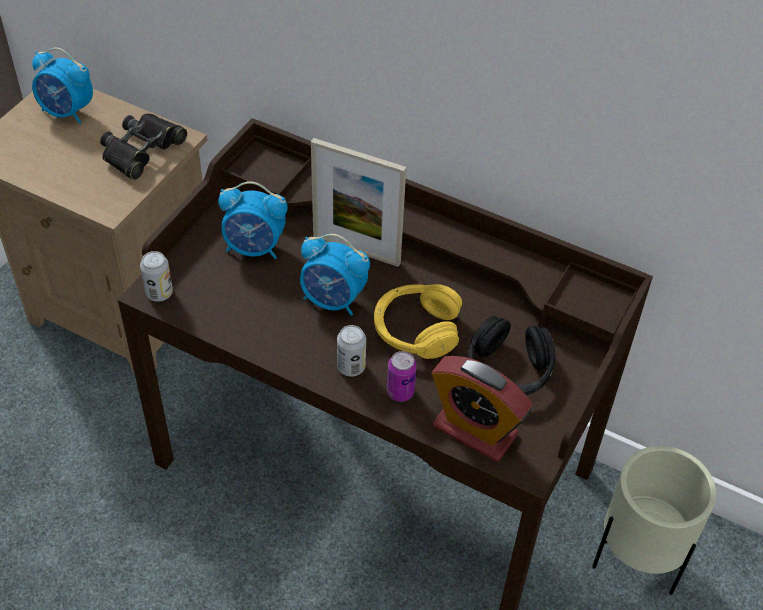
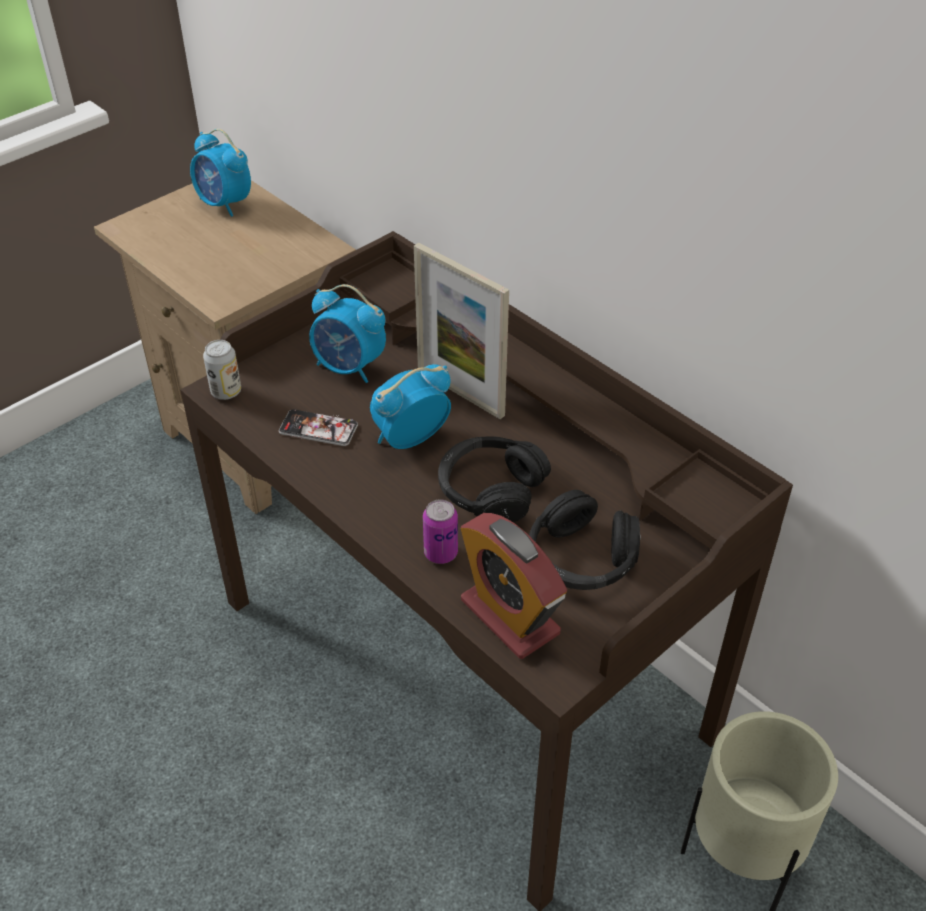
camera: 20 degrees right, 5 degrees down
black binoculars [100,114,187,180] -> none
alarm clock [300,234,370,316] -> alarm clock turned 105 degrees clockwise [370,364,451,449]
can [337,325,366,377] -> none
yellow headphones [374,284,462,359] -> black headphones [438,436,551,522]
none -> phone [279,409,358,446]

